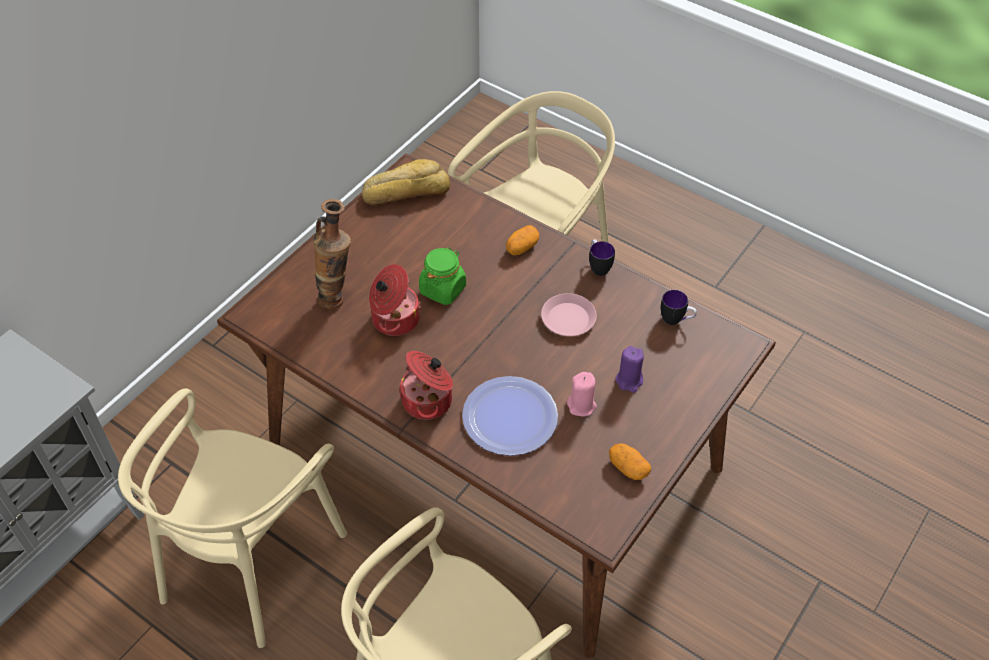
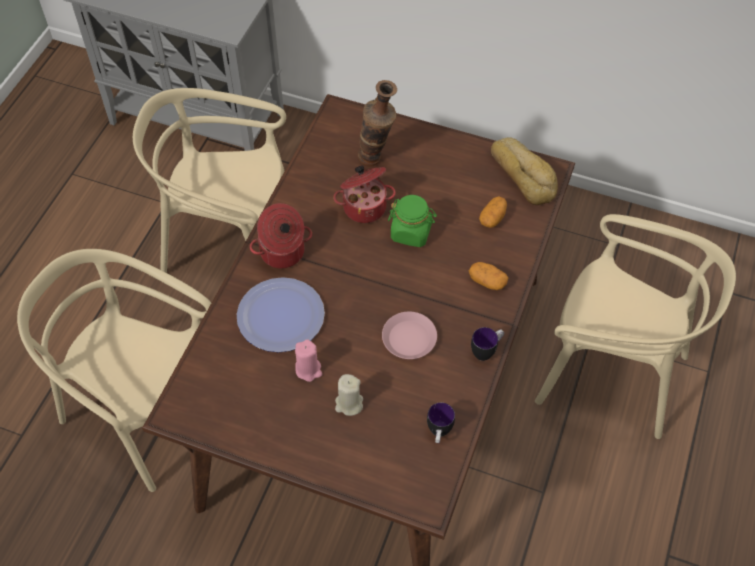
camera: 75 degrees right, 5 degrees up
potato [609,443,651,480] -> potato moved to [479,196,507,228]
purple candle [616,346,644,393] -> beige candle [335,374,363,416]

